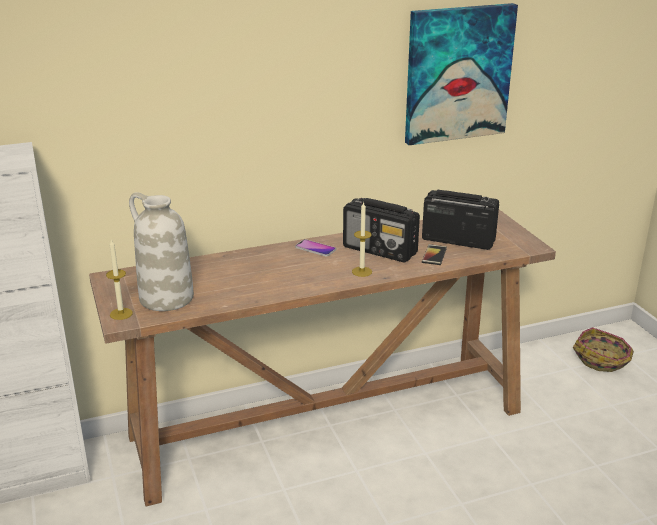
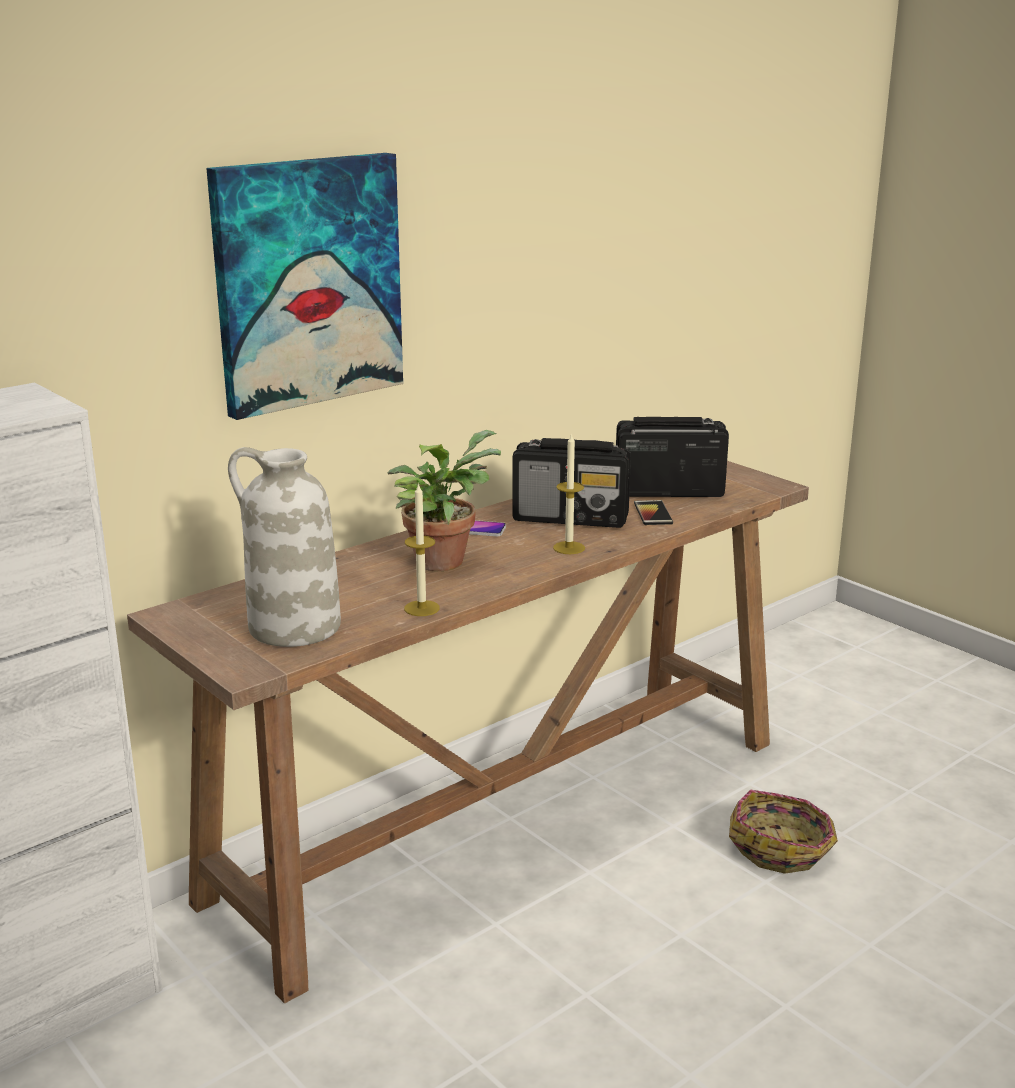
camera: 20 degrees left, 5 degrees down
candle [106,240,133,320] -> candle moved to [404,483,440,616]
picture [405,3,518,145] -> picture moved to [206,153,403,420]
basket [573,327,634,372] -> basket moved to [729,790,838,874]
none -> potted plant [388,430,501,571]

